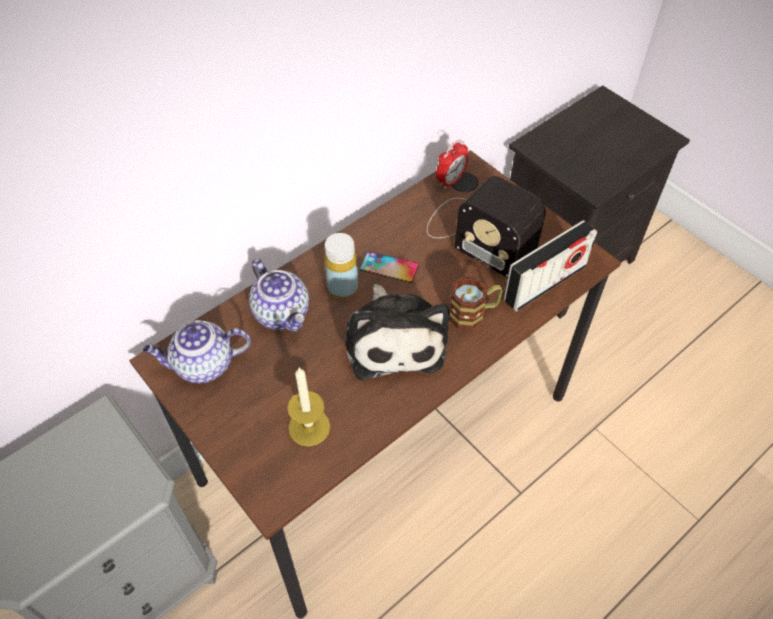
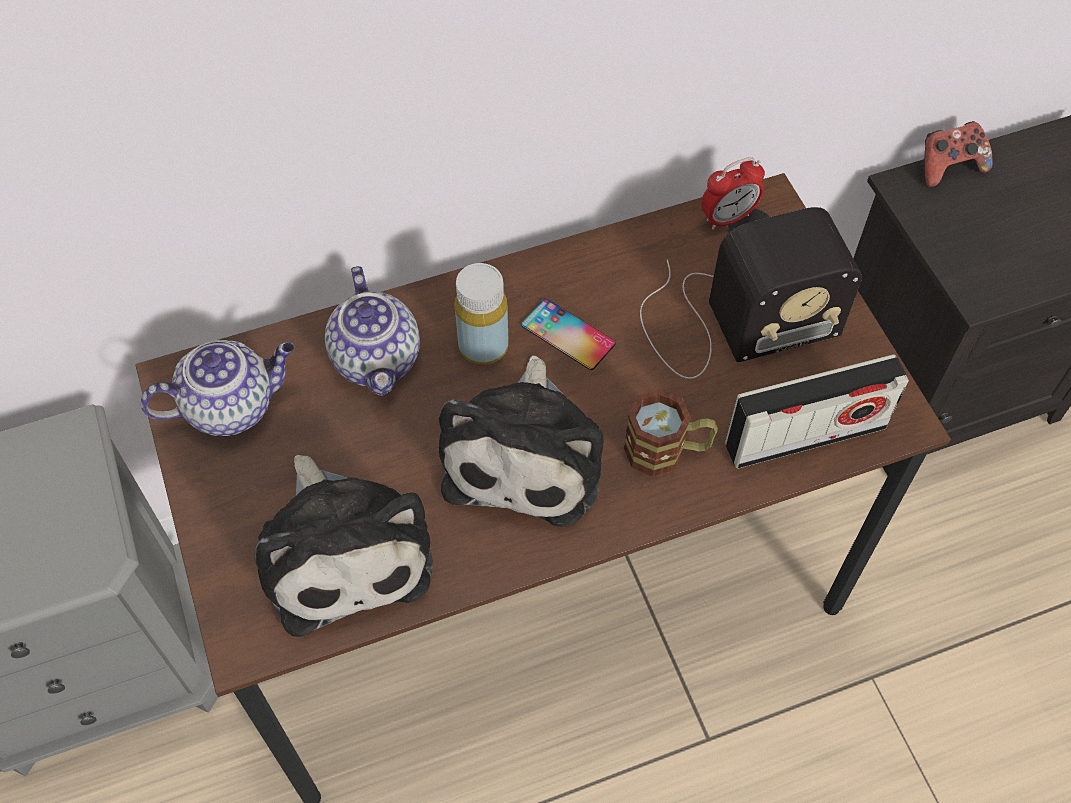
camera: 20 degrees right, 5 degrees up
teapot [143,320,251,384] -> teapot turned 150 degrees clockwise [140,340,294,436]
candle [287,368,330,446] -> plush toy [255,455,434,637]
radio [427,176,546,278] -> radio turned 75 degrees counterclockwise [640,207,862,379]
none -> game controller [923,121,993,187]

